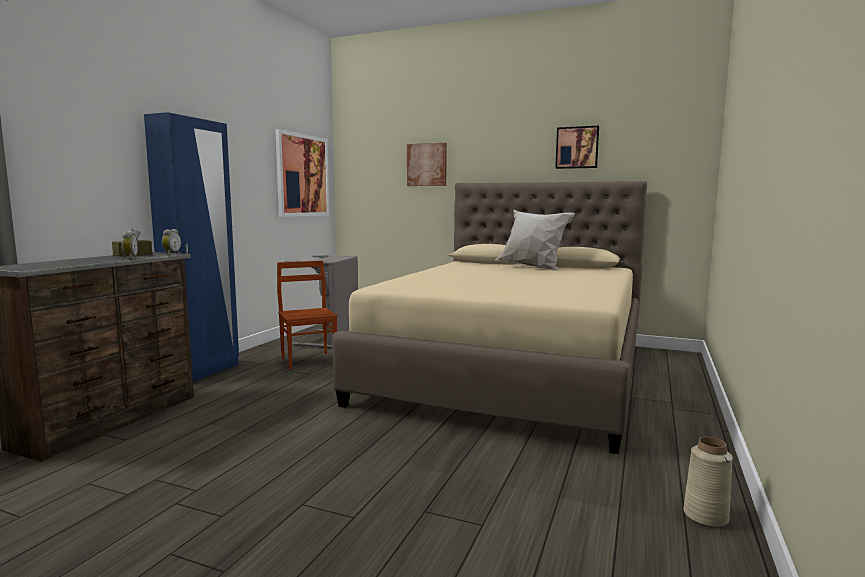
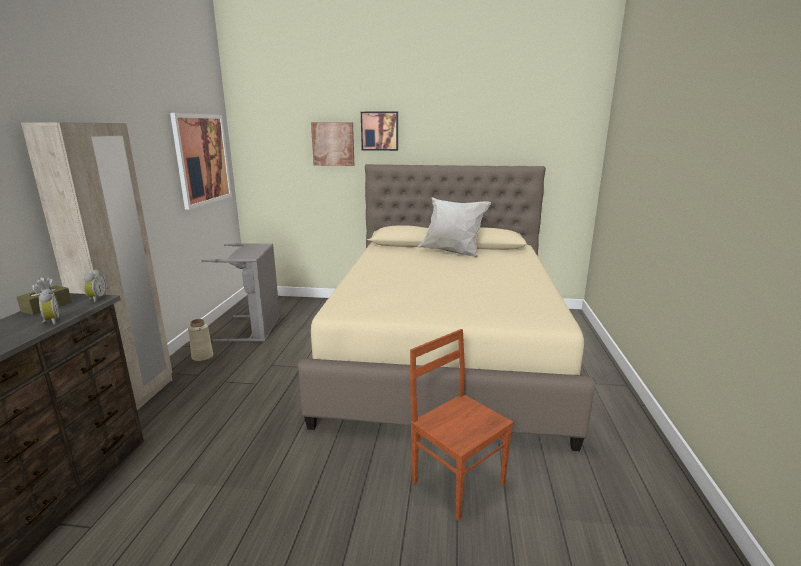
camera: 15 degrees left, 10 degrees up
blue wardrobe [144,112,239,382] -> beige wardrobe [21,122,172,410]
brown chair [277,261,338,370] -> brown chair moved to [410,329,514,521]
picture [555,126,599,169] -> picture moved to [361,112,398,151]
beige vase [683,437,733,527] -> beige vase moved to [188,319,213,361]

